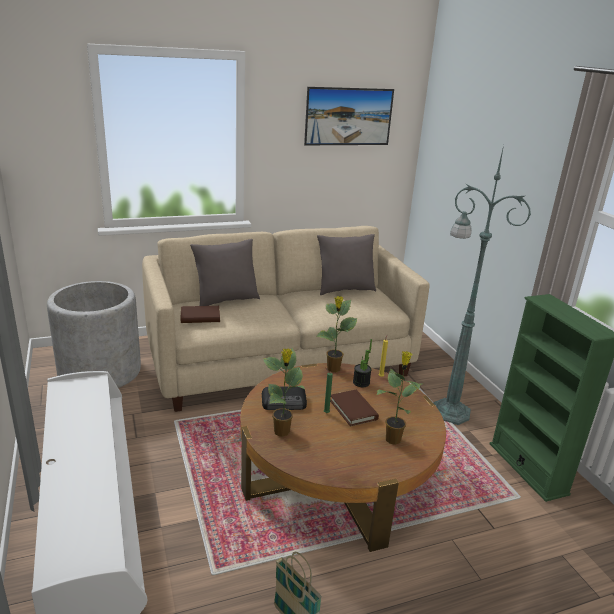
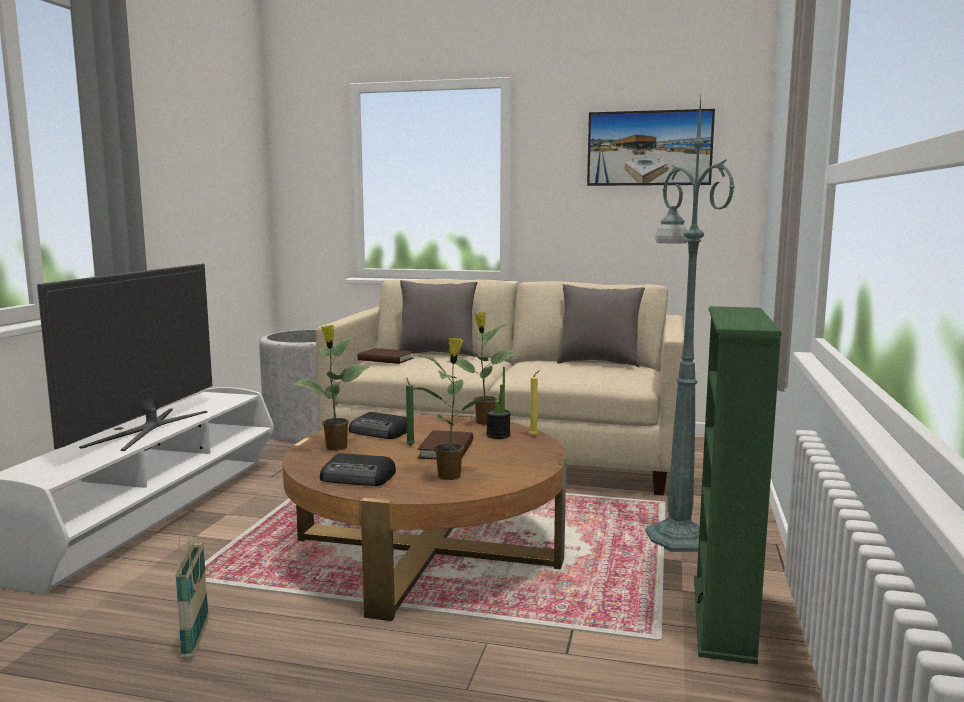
camera: 35 degrees right, 15 degrees down
none -> television [37,264,212,451]
none -> radio [320,453,396,486]

